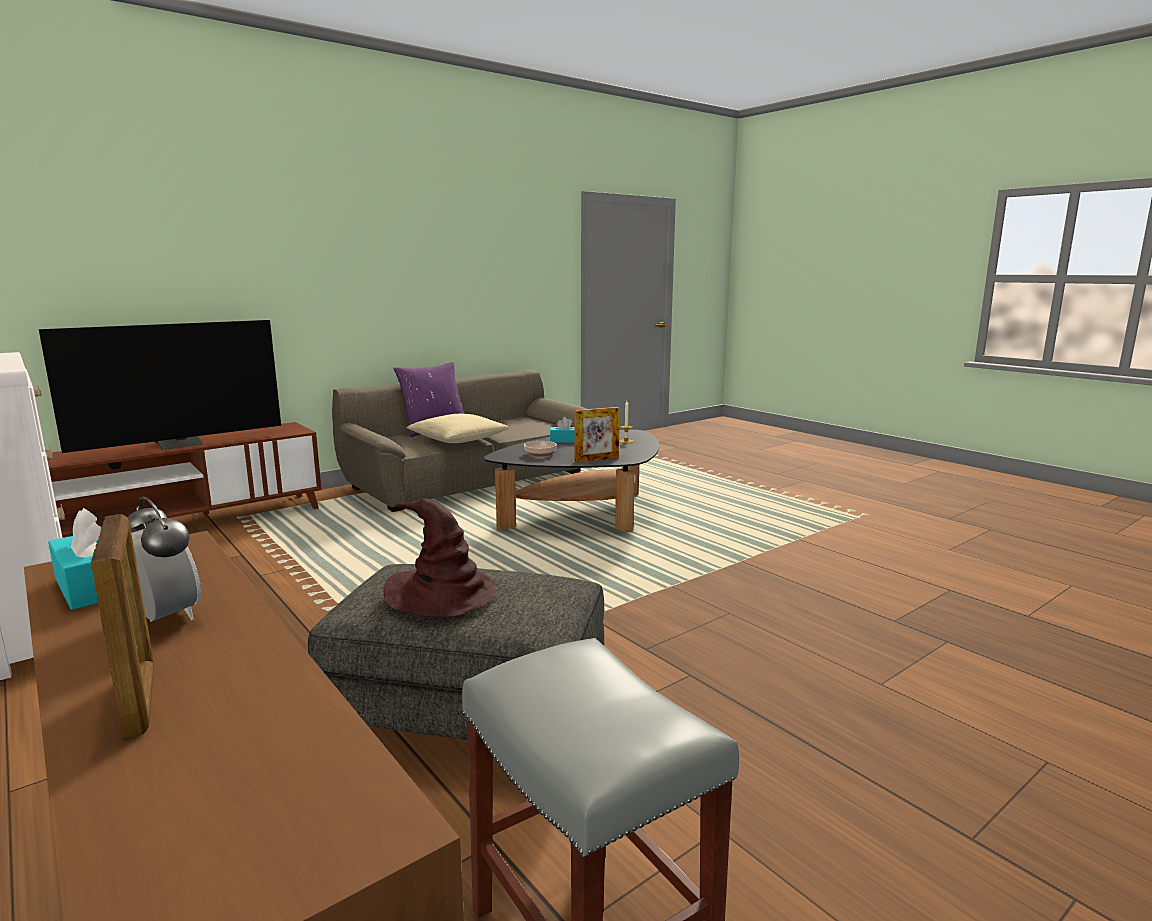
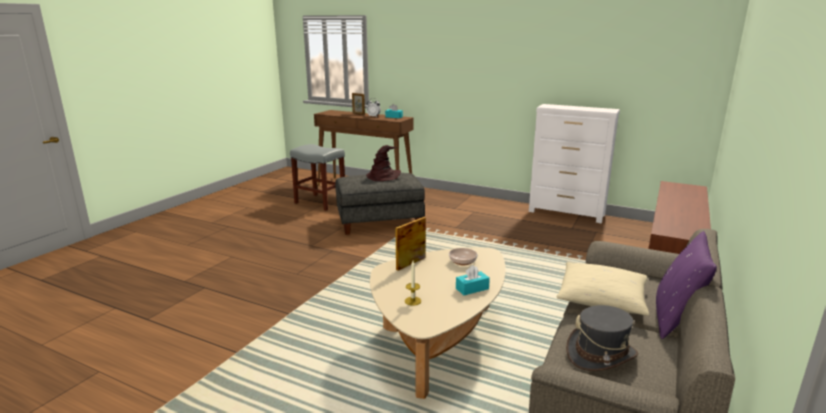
camera: 155 degrees right, 5 degrees up
television [39,320,281,453] -> none
black coffee table [484,430,659,532] -> beige coffee table [370,247,506,399]
none -> grey hat [566,305,638,371]

